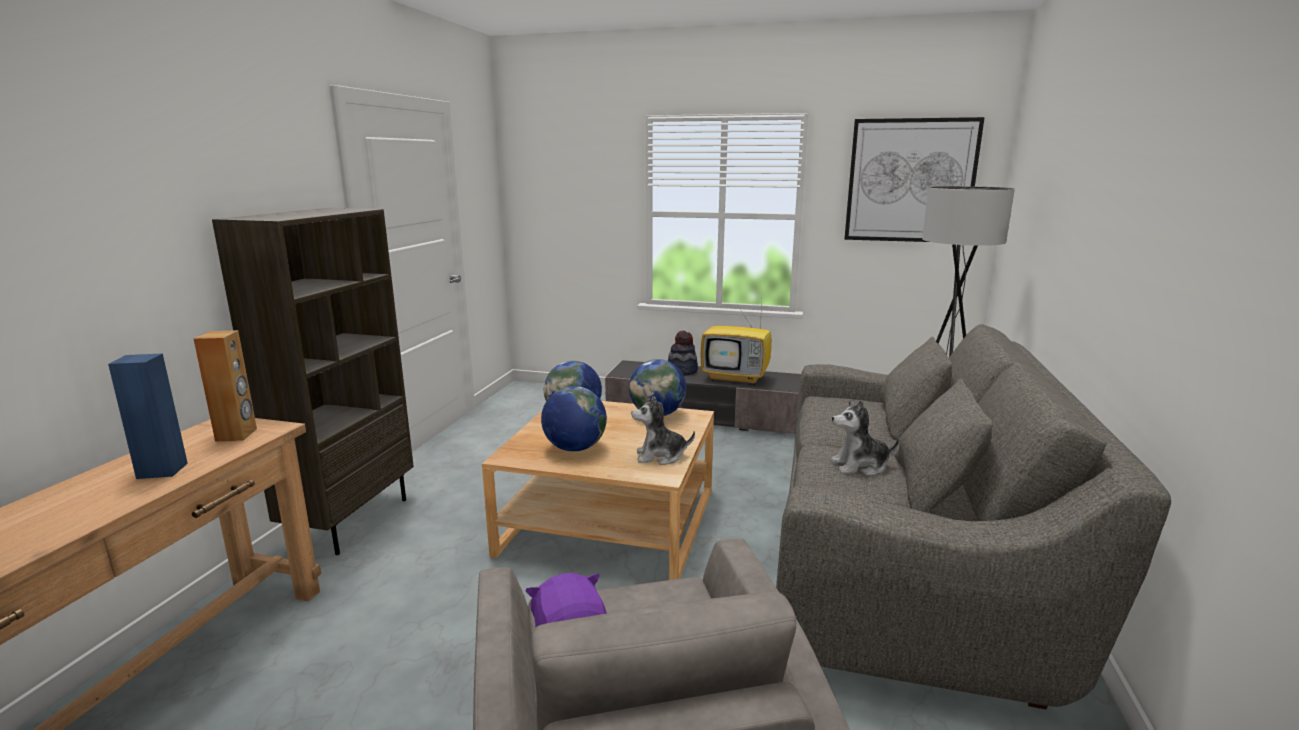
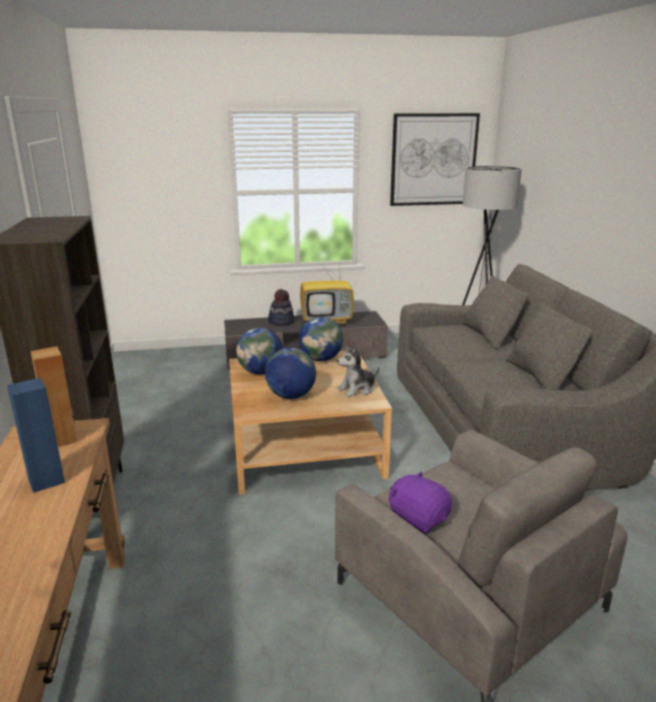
camera: 25 degrees left, 5 degrees up
plush toy [830,400,900,476] -> none

